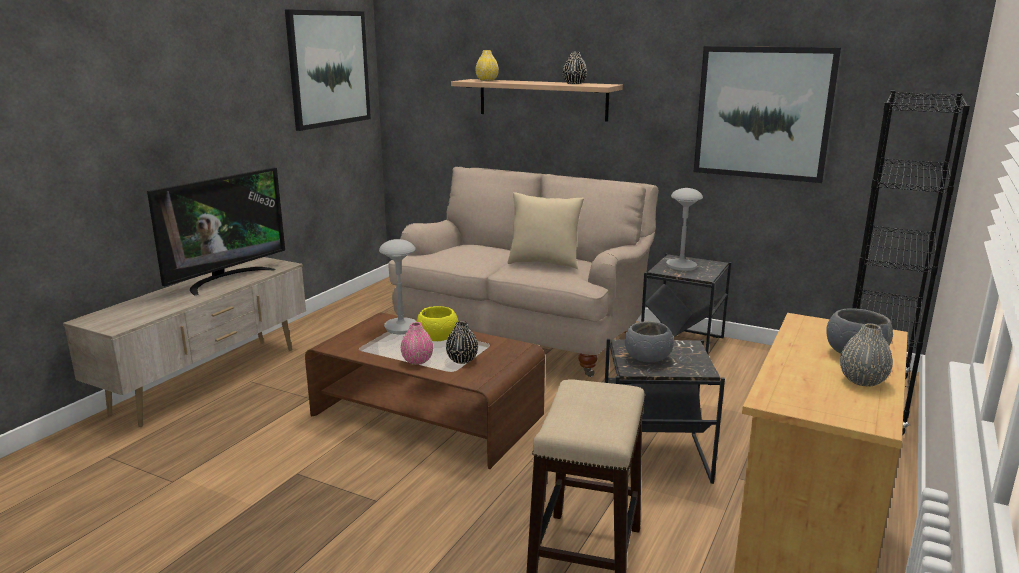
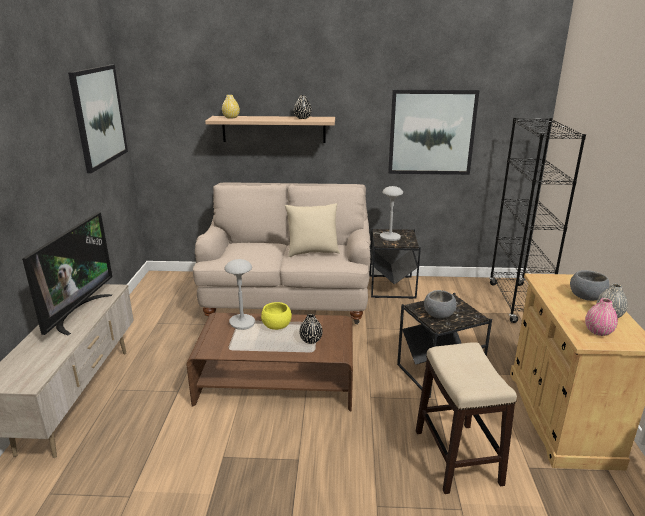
camera: 25 degrees left, 5 degrees up
pink vase [401,322,433,365] -> pink vase moved to [585,298,618,336]

